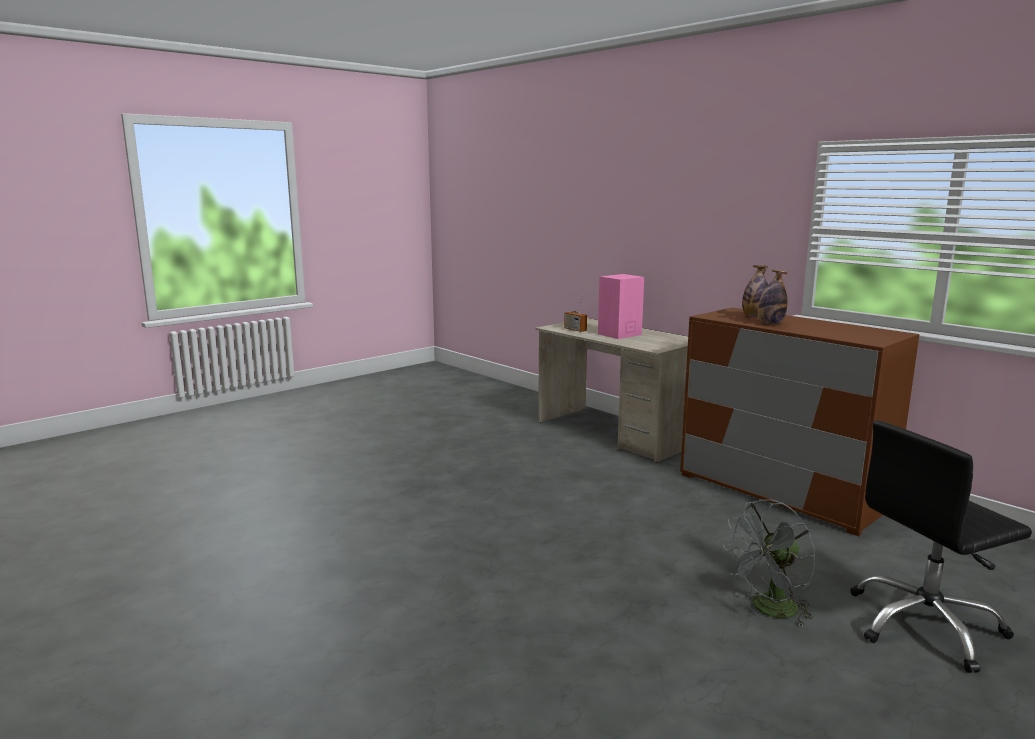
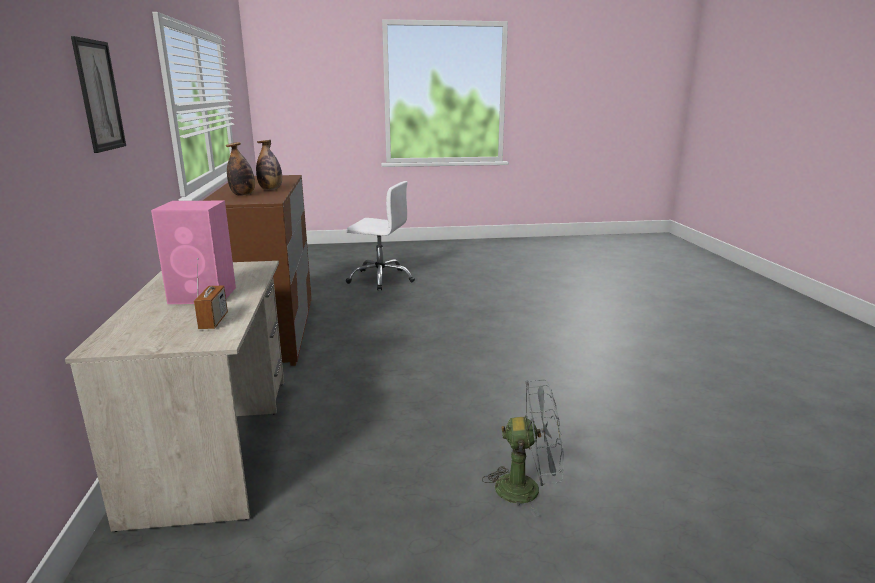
camera: 145 degrees left, 5 degrees up
grey fan [722,499,815,627] -> grey fan moved to [482,379,564,517]
black office chair [850,421,1032,673] -> white office chair [346,181,415,290]
none -> picture [71,36,126,153]

